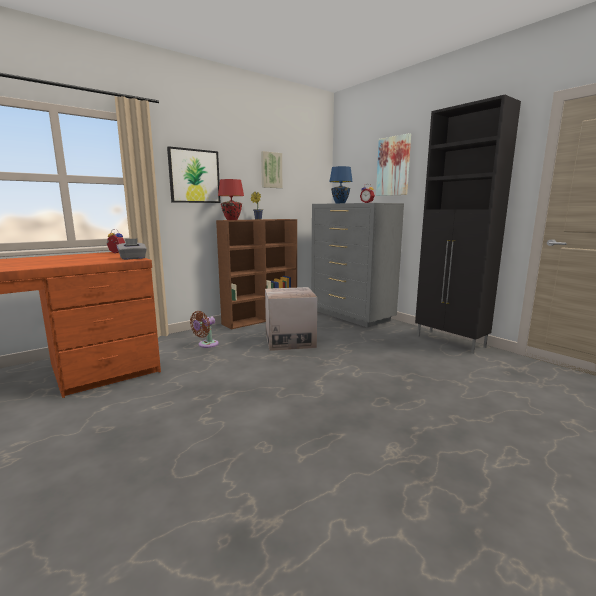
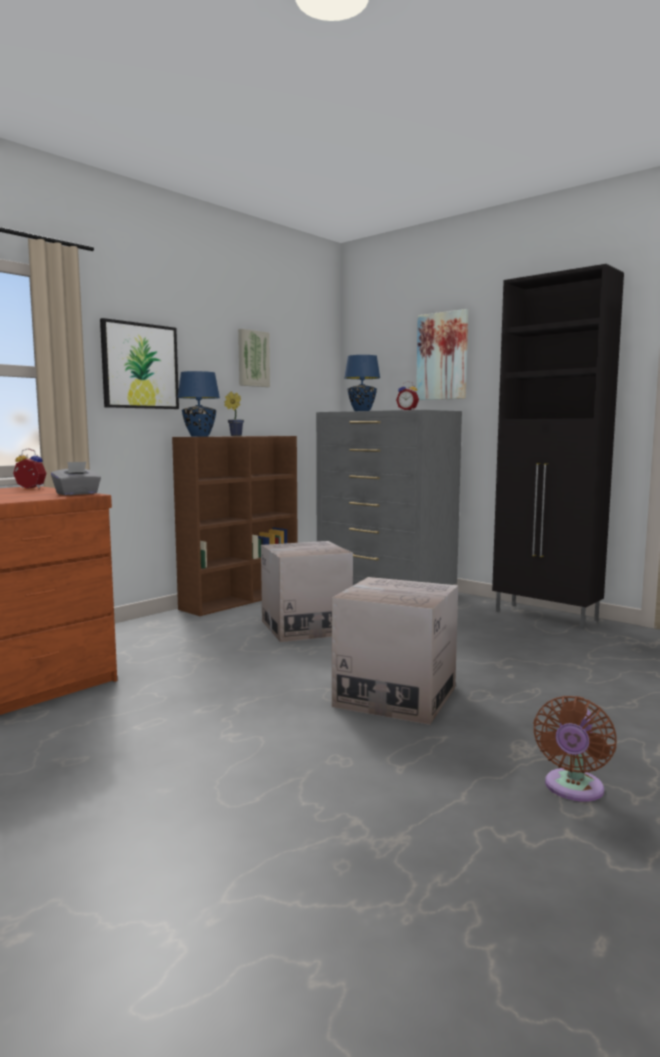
camera: 10 degrees left, 5 degrees down
brown fan [190,311,219,348] -> brown fan moved to [533,696,617,802]
red table lamp [218,179,244,220] -> blue table lamp [177,371,220,437]
none -> cardboard box [332,577,458,725]

